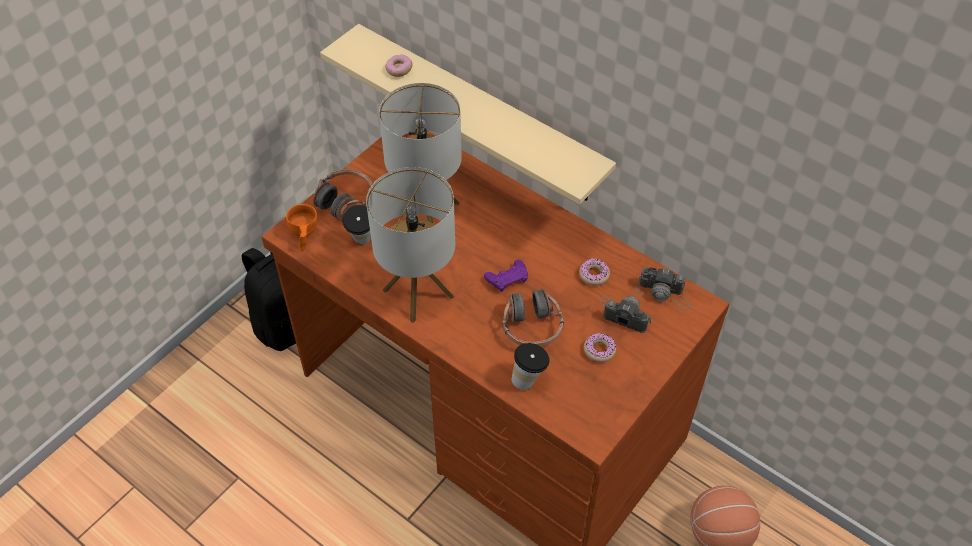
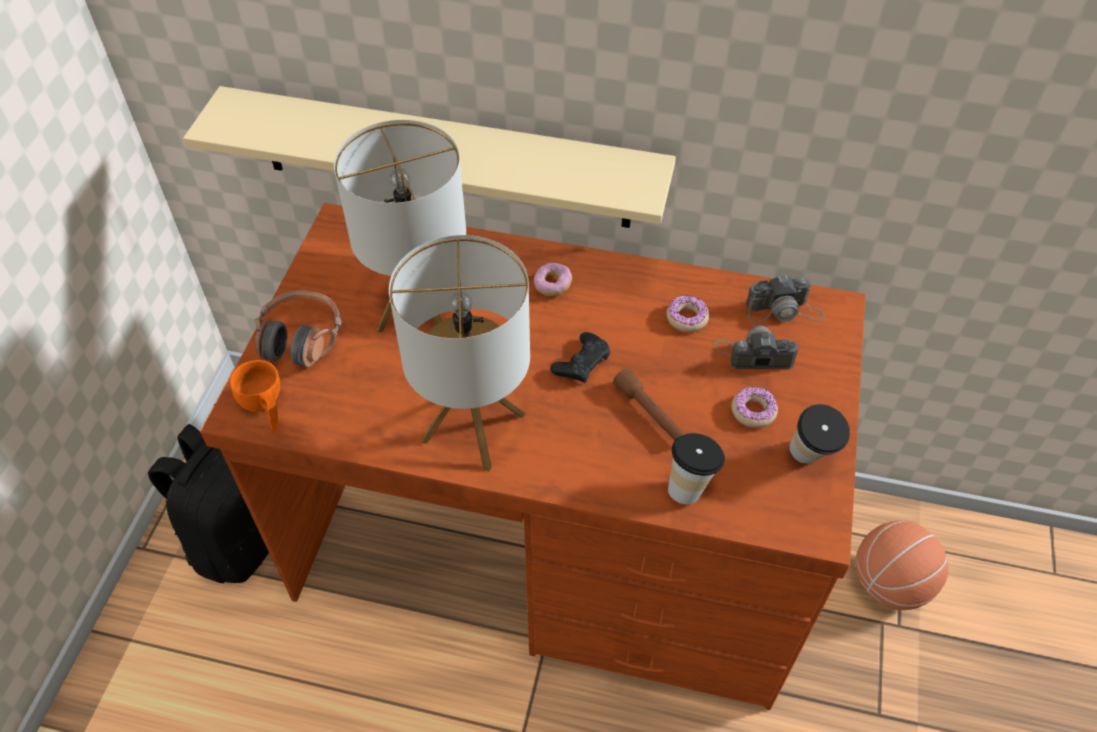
camera: 25 degrees left, 0 degrees up
cup [342,205,371,244] -> cup moved to [790,404,850,464]
donut [386,54,413,77] -> donut moved to [534,263,572,296]
purple game controller [484,259,528,292] -> black game controller [550,332,610,383]
headphones [502,288,564,346] -> brown flashlight [613,368,685,440]

